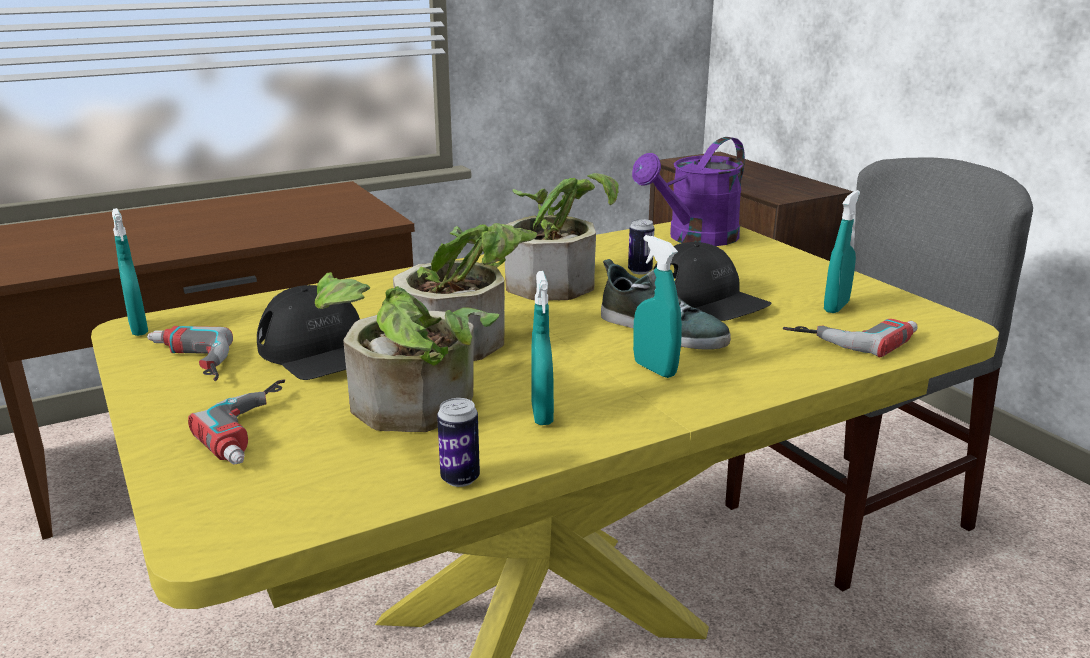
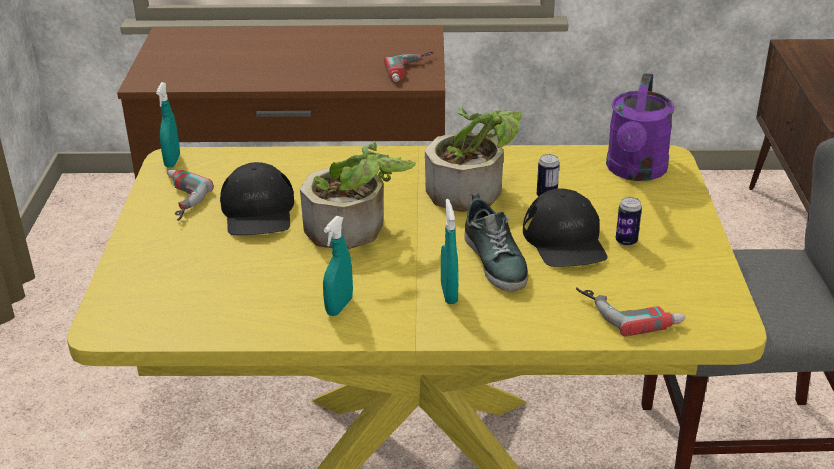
camera: 30 degrees right, 10 degrees up
power drill [188,380,285,464] -> power drill moved to [384,51,434,82]
potted plant [315,272,500,432] -> none
can [437,398,480,487] -> can moved to [616,197,642,246]
purple watering can [632,137,745,246] -> purple watering can turned 60 degrees counterclockwise [606,73,675,181]
turquoise spray bottle [824,190,860,313] -> none

